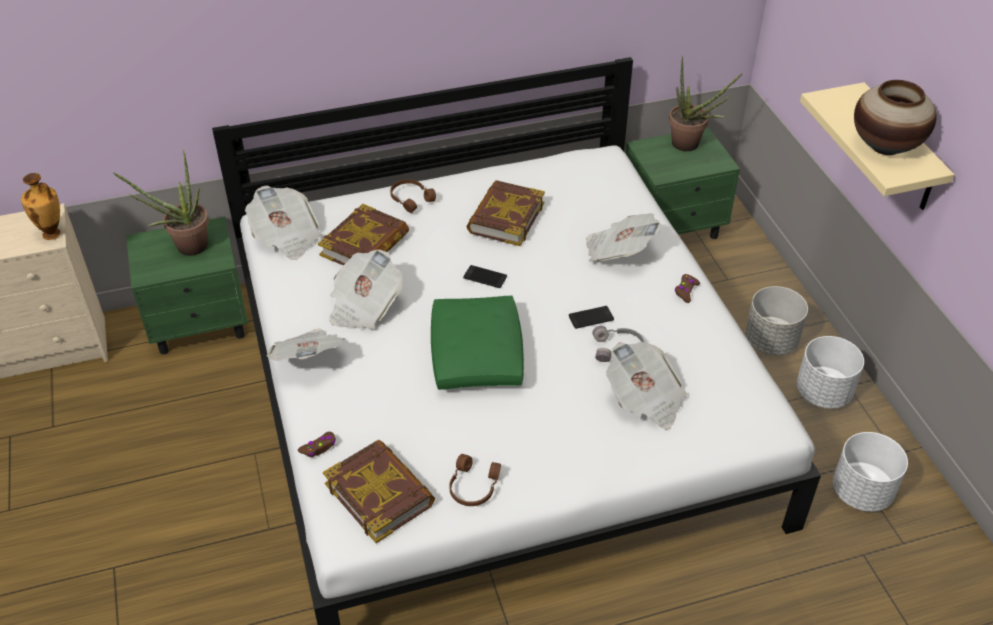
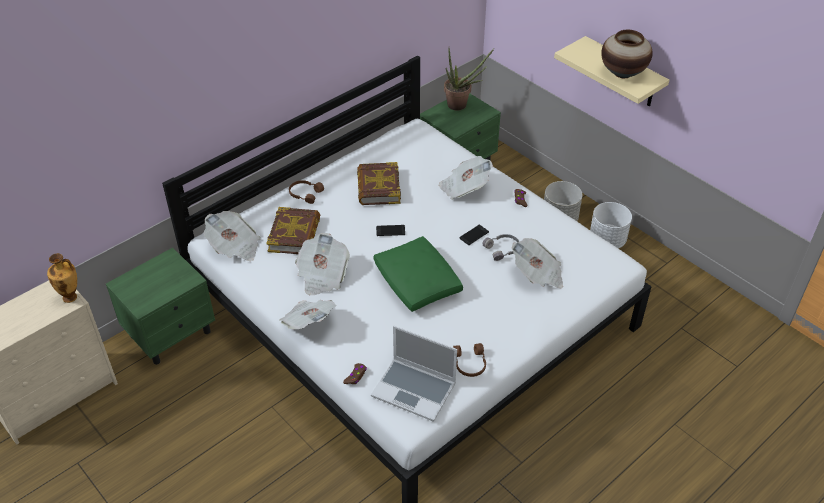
camera: 25 degrees left, 0 degrees up
potted plant [113,150,209,256] -> none
book [323,440,435,543] -> laptop [371,326,457,422]
white planter [833,432,908,512] -> none

